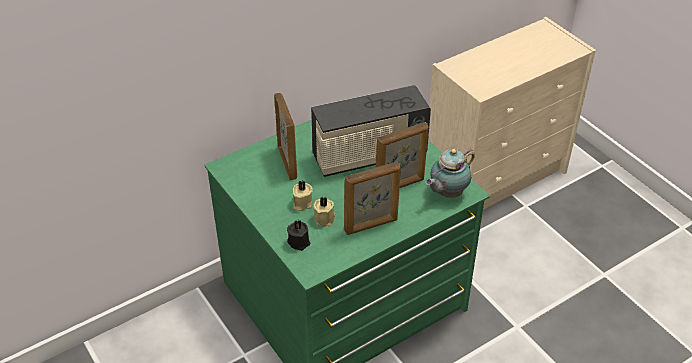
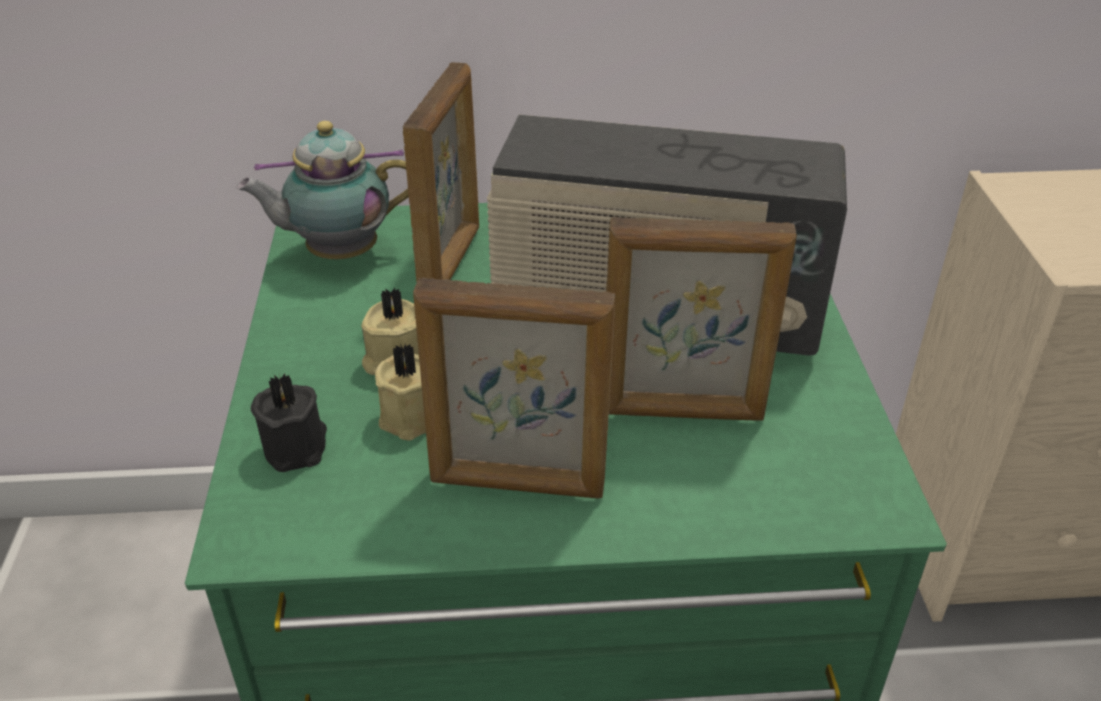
camera: 30 degrees right, 5 degrees down
teapot [425,148,475,198] -> teapot moved to [236,121,409,259]

